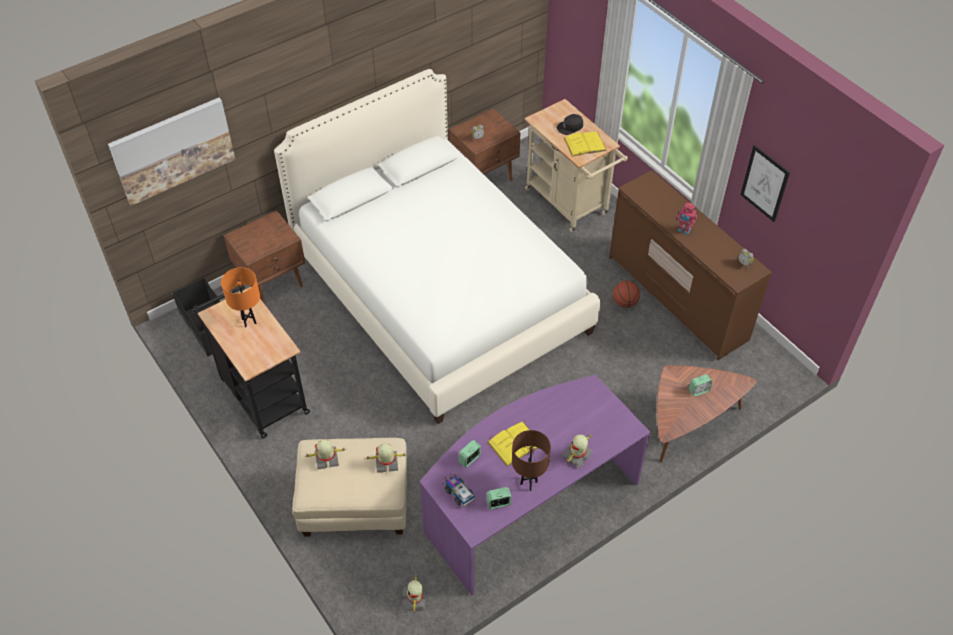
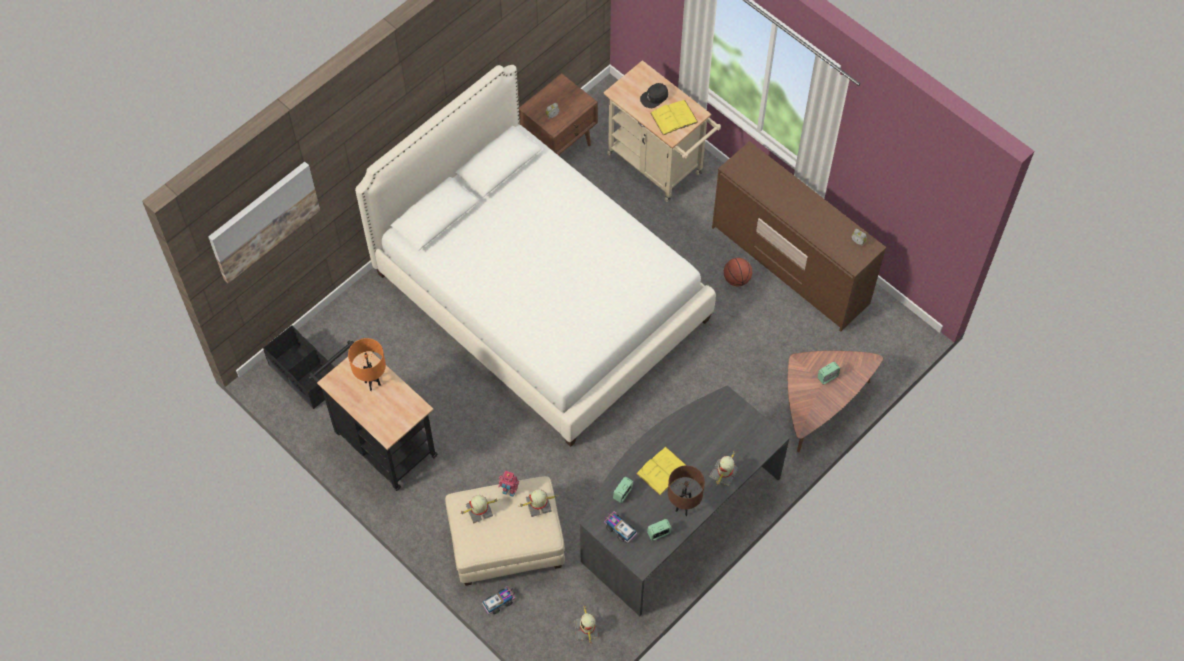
camera: 10 degrees left, 10 degrees up
brown nightstand [223,210,305,303] -> none
purple desk [419,375,651,595] -> grey desk [580,385,790,616]
toy robot [677,202,697,235] -> toy robot moved to [499,471,519,497]
picture [740,145,790,222] -> none
none -> toy truck [482,586,515,614]

